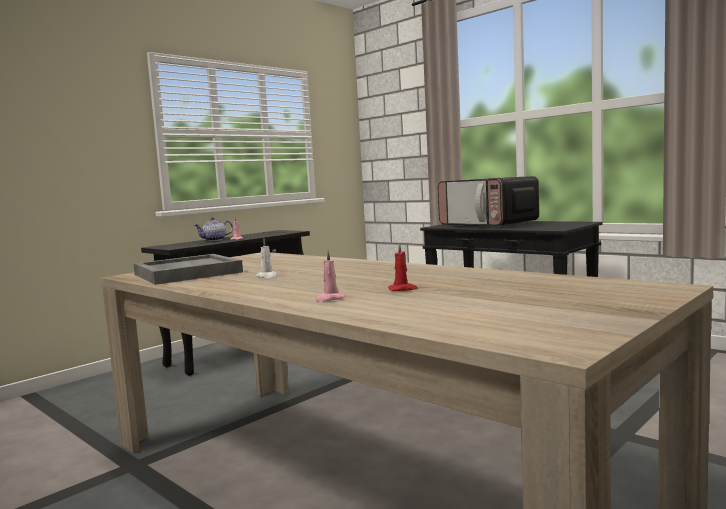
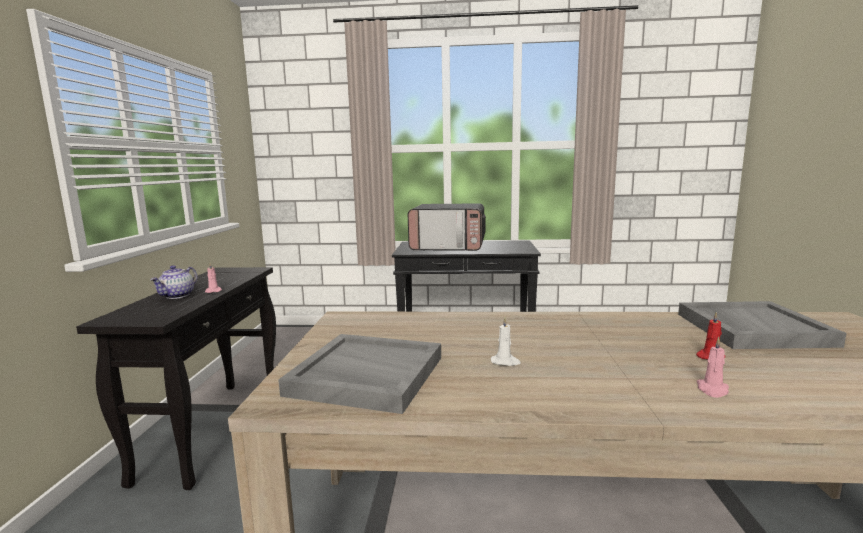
camera: 40 degrees left, 5 degrees up
none -> grey tray [678,301,846,349]

